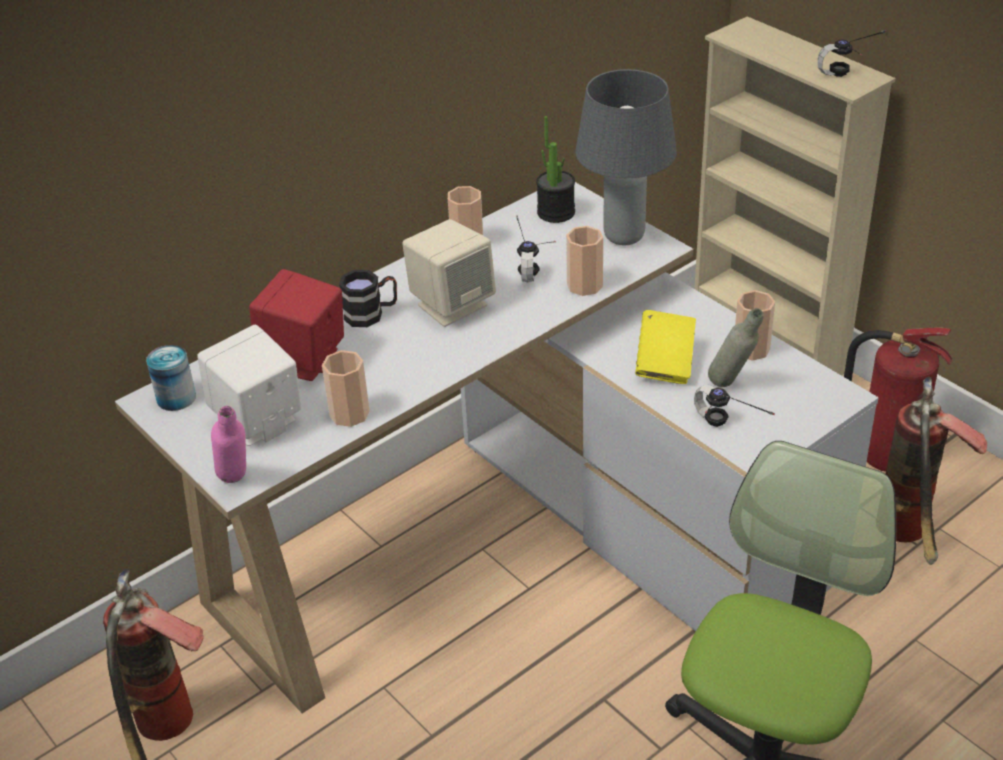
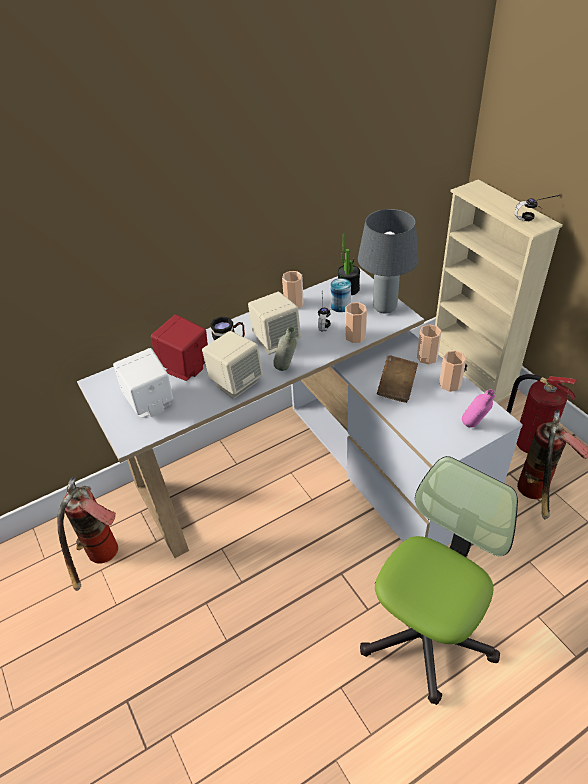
camera: 10 degrees right, 5 degrees up
can [146,345,196,411] -> can moved to [331,278,351,312]
pink bottle [211,406,246,483] -> pink bottle moved to [462,389,495,428]
cup [322,350,370,427] -> cup moved to [417,324,442,364]
yellow book [635,310,696,384] -> brown book [377,355,418,403]
headphones [694,385,775,427] -> none
grey bottle [708,308,764,387] -> grey bottle moved to [273,327,297,371]
none -> beige speaker [202,331,263,399]

